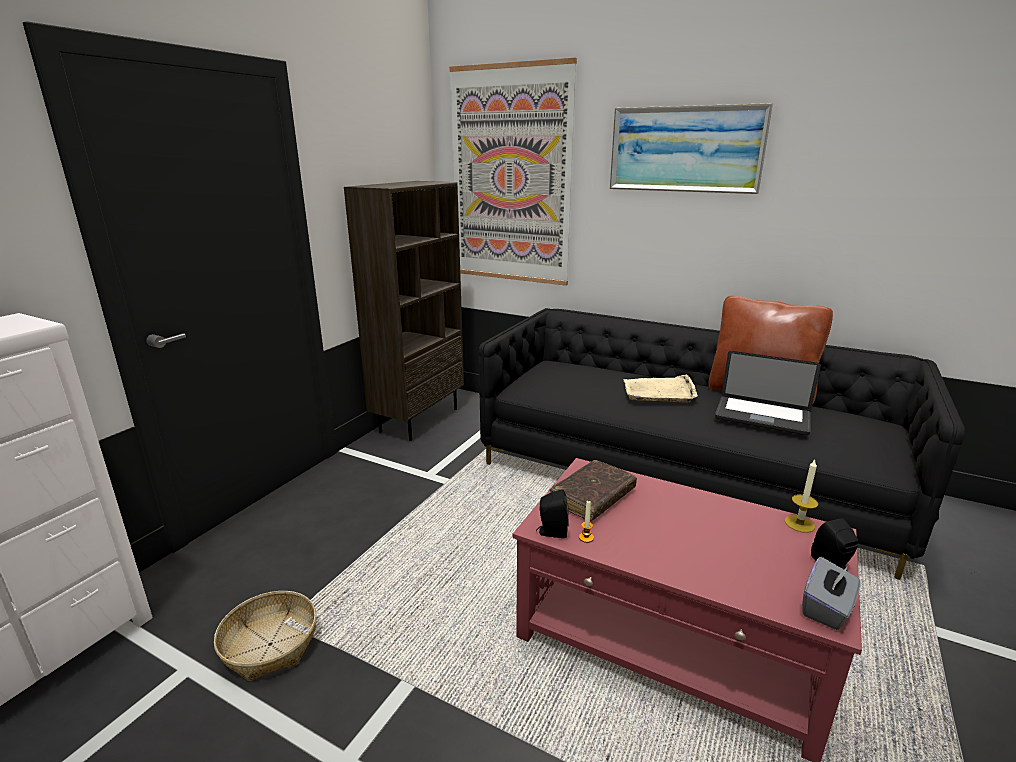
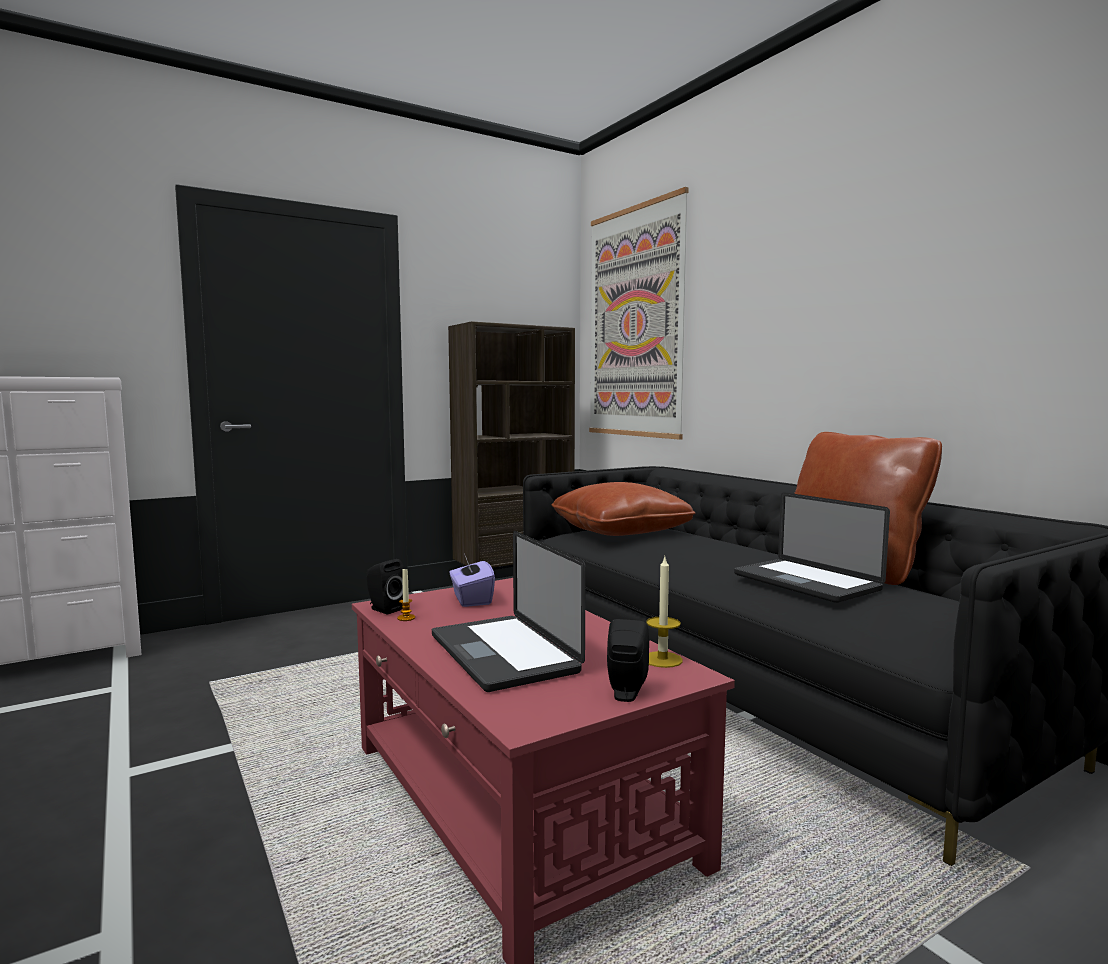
camera: 30 degrees right, 15 degrees down
basket [214,591,317,682] -> none
brown book [549,460,637,521] -> purple tissue box [450,554,495,607]
picture [610,103,773,194] -> none
beige tray [624,374,698,402] -> none
grey tissue box [802,557,860,630] -> none
none -> laptop [432,531,586,692]
none -> brown pillow [551,482,695,536]

